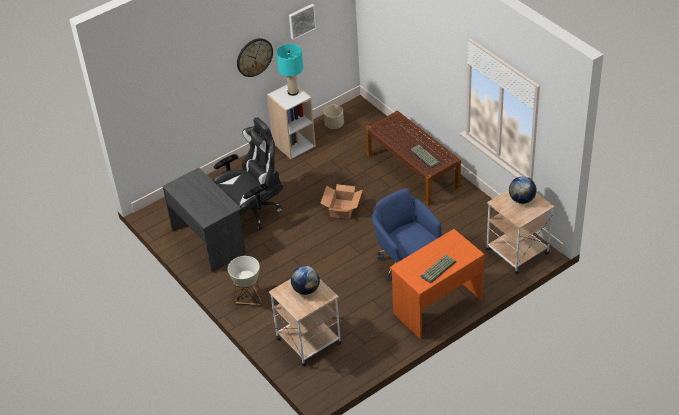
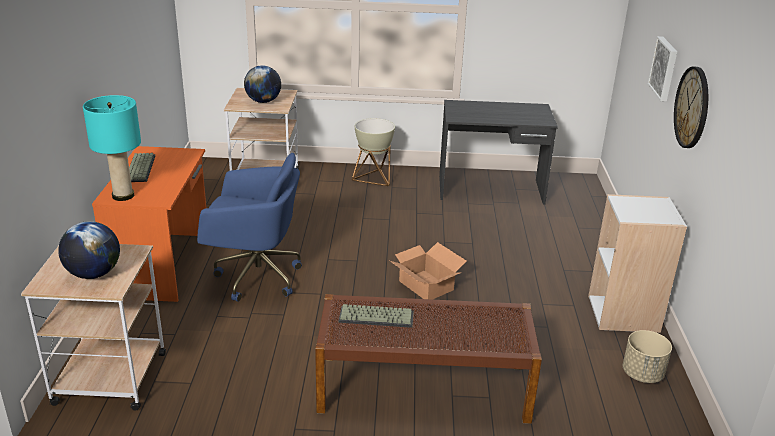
camera: 125 degrees right, 15 degrees down
black office chair [213,117,283,230] -> none
turquoise table lamp [276,44,303,96] -> turquoise table lamp moved to [83,95,141,201]
picture [289,4,316,40] -> picture moved to [648,36,677,102]

